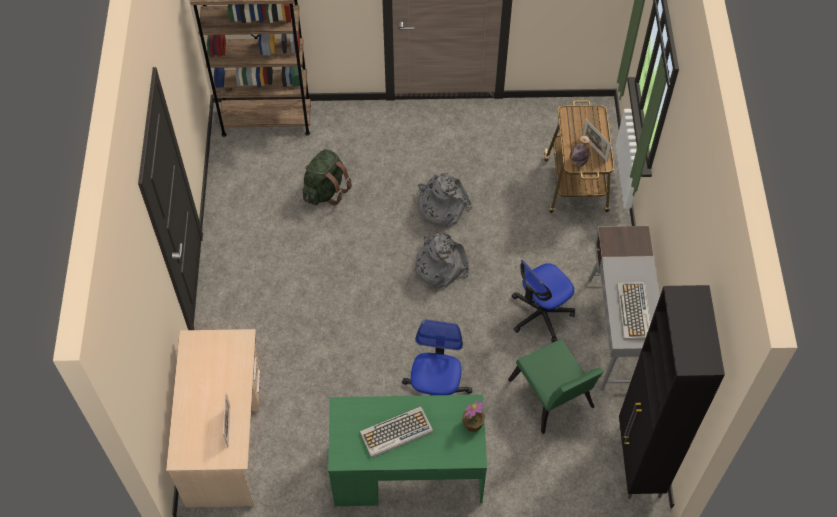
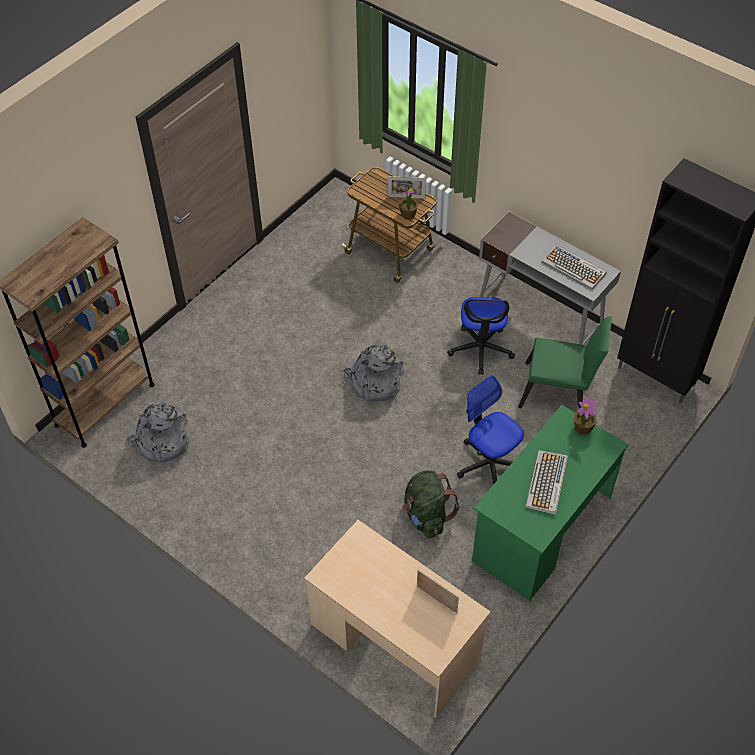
camera: 50 degrees left, 5 degrees down
green backpack [303,149,352,205] -> green backpack moved to [402,470,460,538]
grey backpack [418,173,472,227] -> grey backpack moved to [127,402,189,464]
bottle [570,136,590,167] -> potted plant [399,188,419,220]

